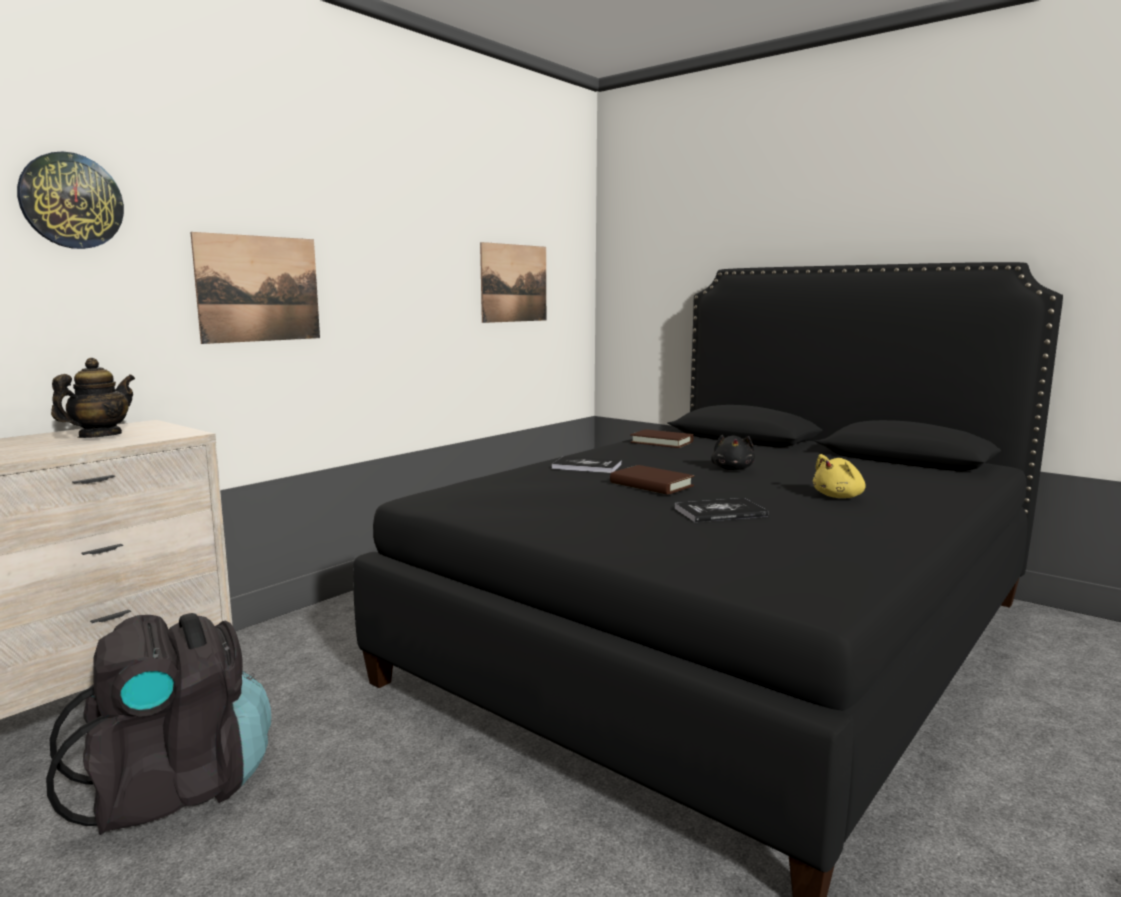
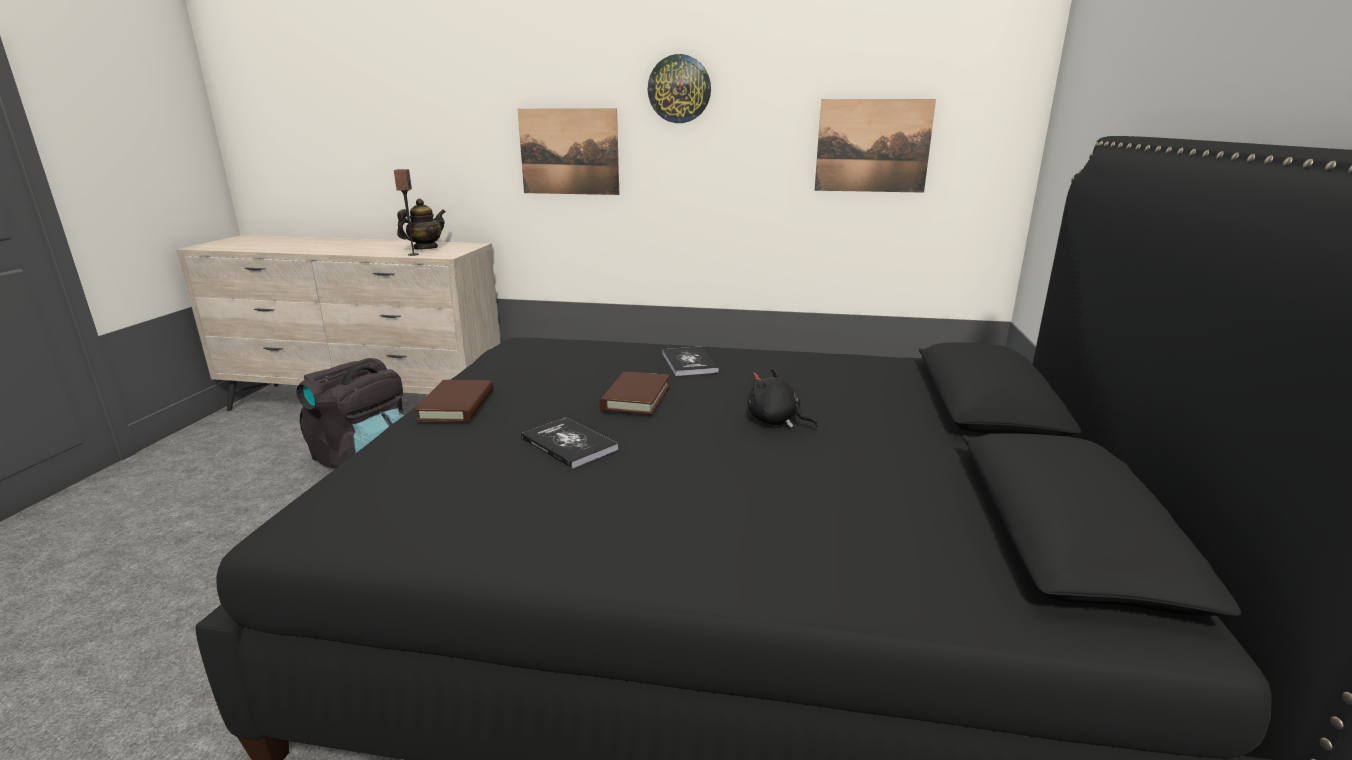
camera: 60 degrees right, 10 degrees up
wall clock [17,151,124,249] -> wall clock moved to [648,54,711,123]
teapot [51,358,135,438] -> teapot turned 45 degrees counterclockwise [397,199,446,249]
brown book [630,429,693,448] -> brown book moved to [414,380,493,422]
black plush toy [711,435,755,470] -> black plush toy turned 60 degrees clockwise [747,368,818,428]
yellow plush toy [813,454,866,498] -> none
none -> speaker [394,169,419,256]

